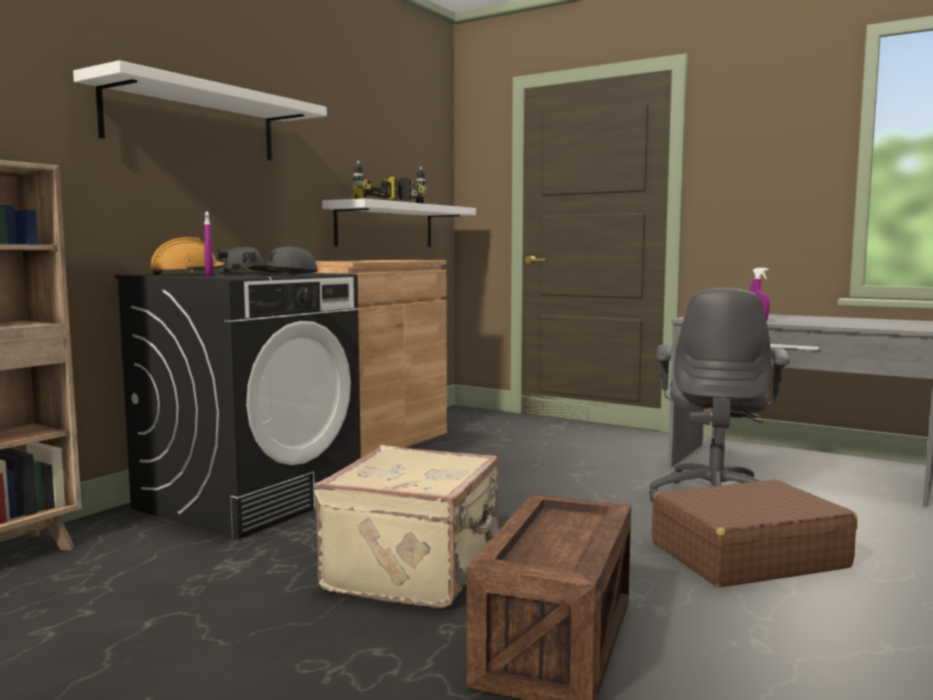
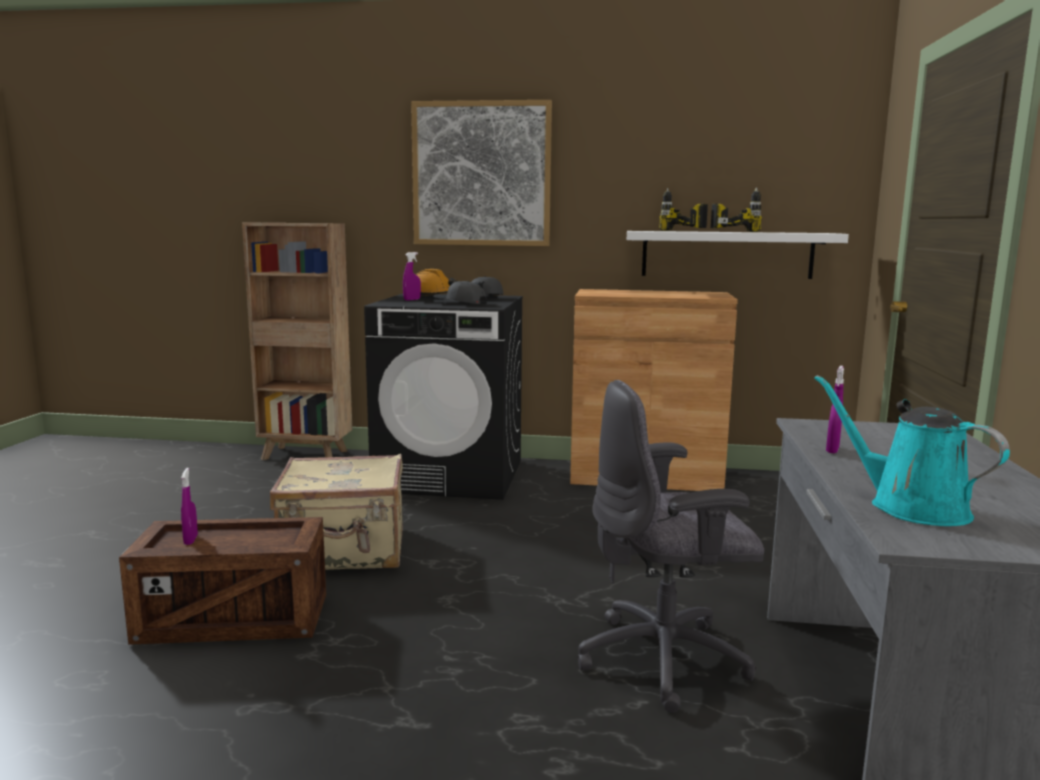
camera: 65 degrees right, 5 degrees up
white shelf [73,60,327,160] -> picture [411,100,552,246]
brown suitcase [652,479,857,587] -> none
none -> purple spray bottle [181,468,198,545]
none -> turquoise watering can [814,375,1010,526]

